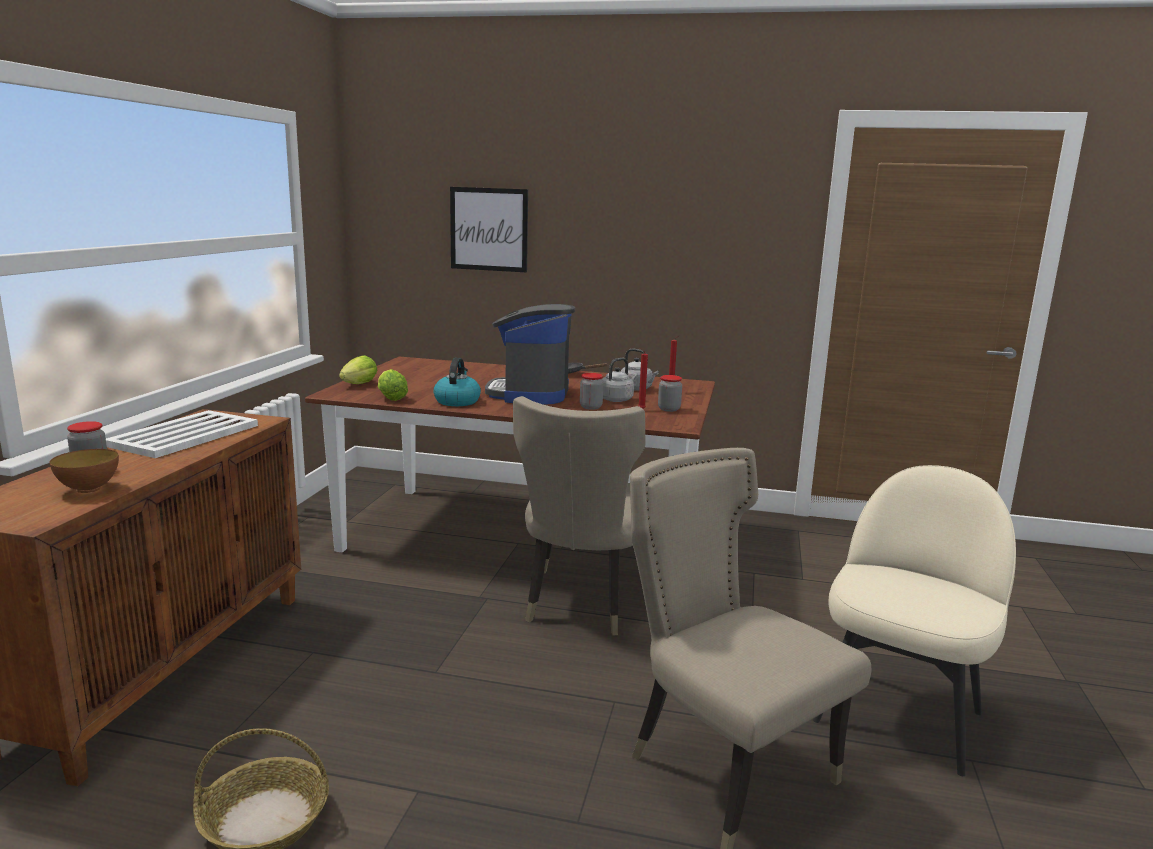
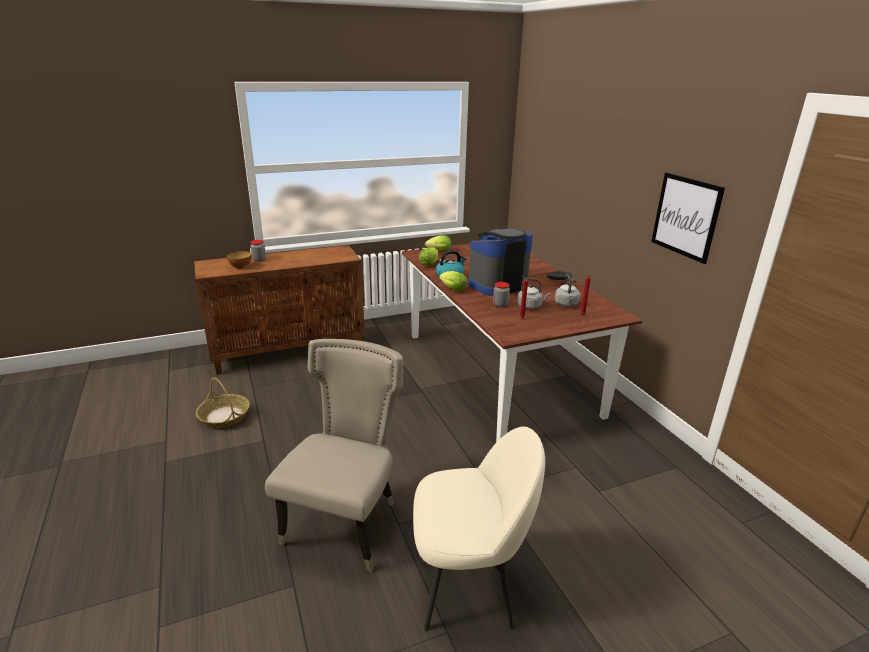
camera: 55 degrees right, 10 degrees up
white tray [106,410,258,458] -> none
picture [450,187,528,272] -> picture moved to [651,172,725,264]
beige chair [513,396,645,636] -> none
jar [658,375,682,412] -> none
none -> lettuce [439,271,467,291]

